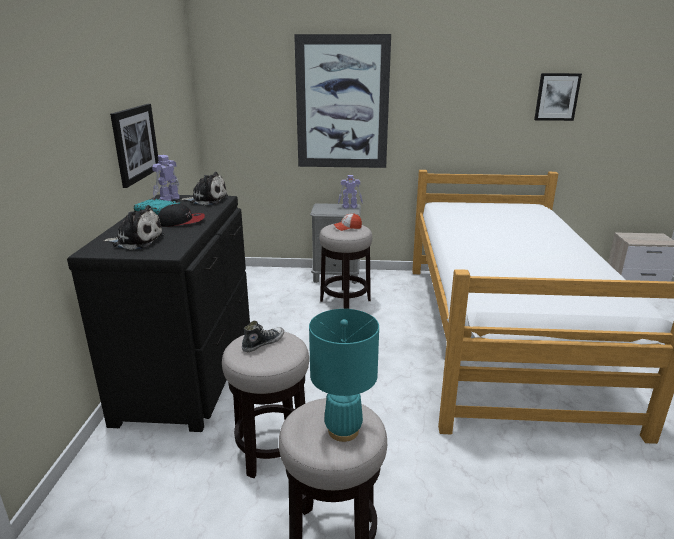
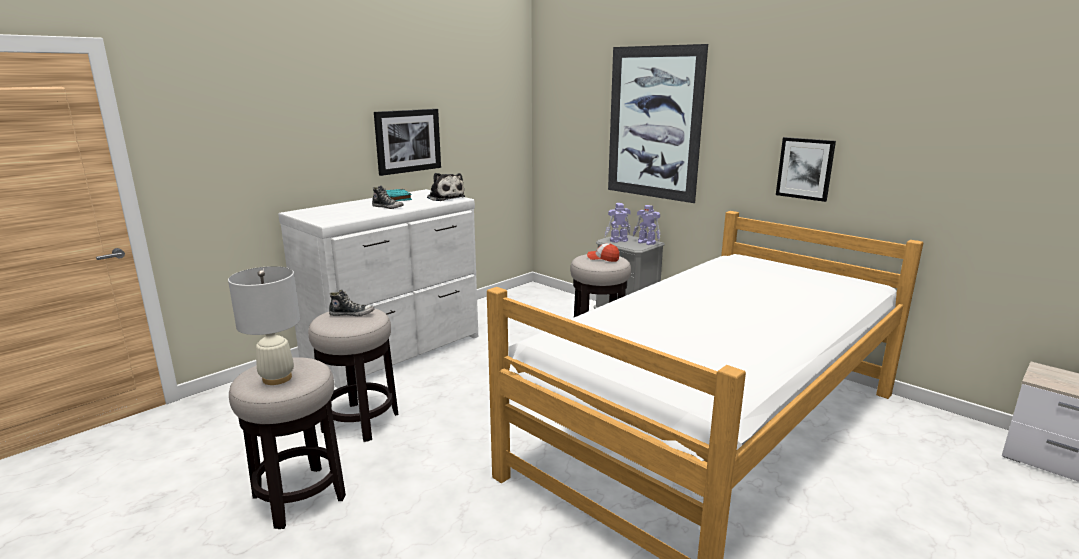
camera: 40 degrees right, 5 degrees down
black dresser [67,195,250,432] -> white dresser [278,189,478,388]
plush toy [103,205,165,250] -> none
toy robot [152,155,180,201] -> toy robot moved to [605,203,631,243]
cap [158,204,205,227] -> shoe [372,185,404,209]
turquoise table lamp [309,309,379,442] -> white table lamp [228,266,300,385]
picture [534,73,582,121] -> picture moved to [776,137,836,202]

